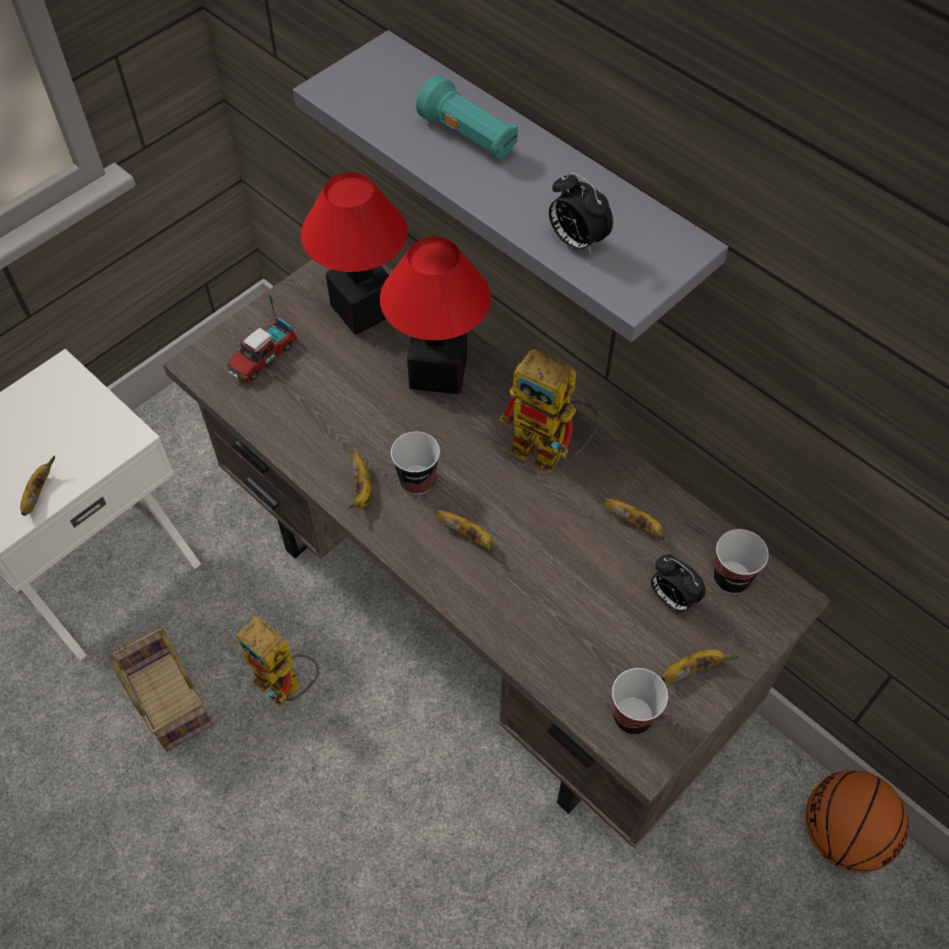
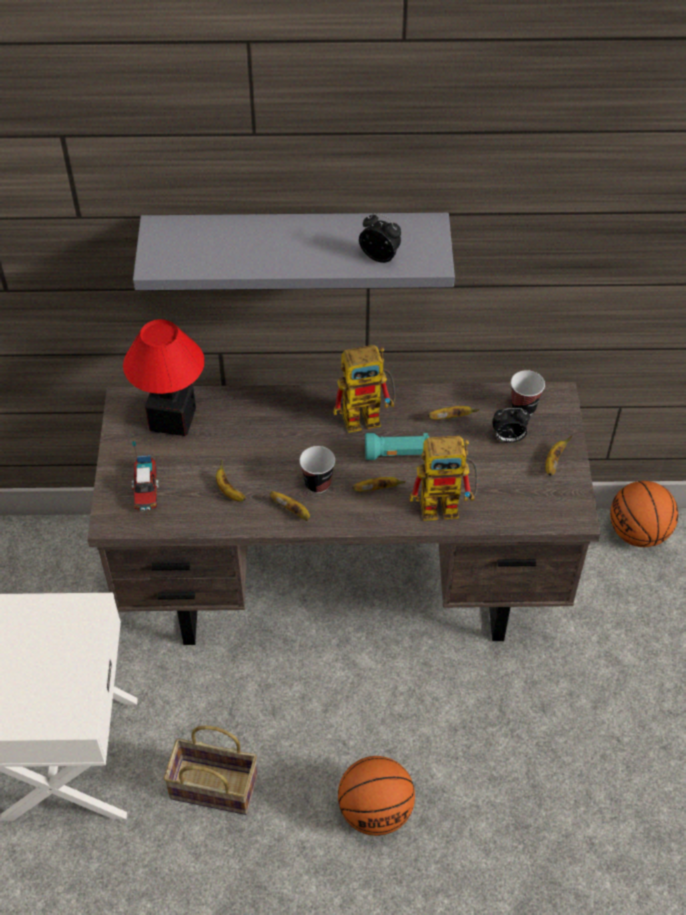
camera: 45 degrees left, 5 degrees down
banana [20,456,55,516] -> banana moved to [216,459,246,502]
toy robot [236,617,319,706] -> toy robot moved to [409,436,478,521]
table lamp [380,237,491,394] -> none
turquoise flashlight [416,75,518,158] -> turquoise flashlight moved to [365,433,429,460]
alarm clock [549,172,613,255] -> alarm clock turned 150 degrees counterclockwise [359,213,401,263]
cup [612,668,668,734] -> none
none -> basketball [338,756,415,836]

